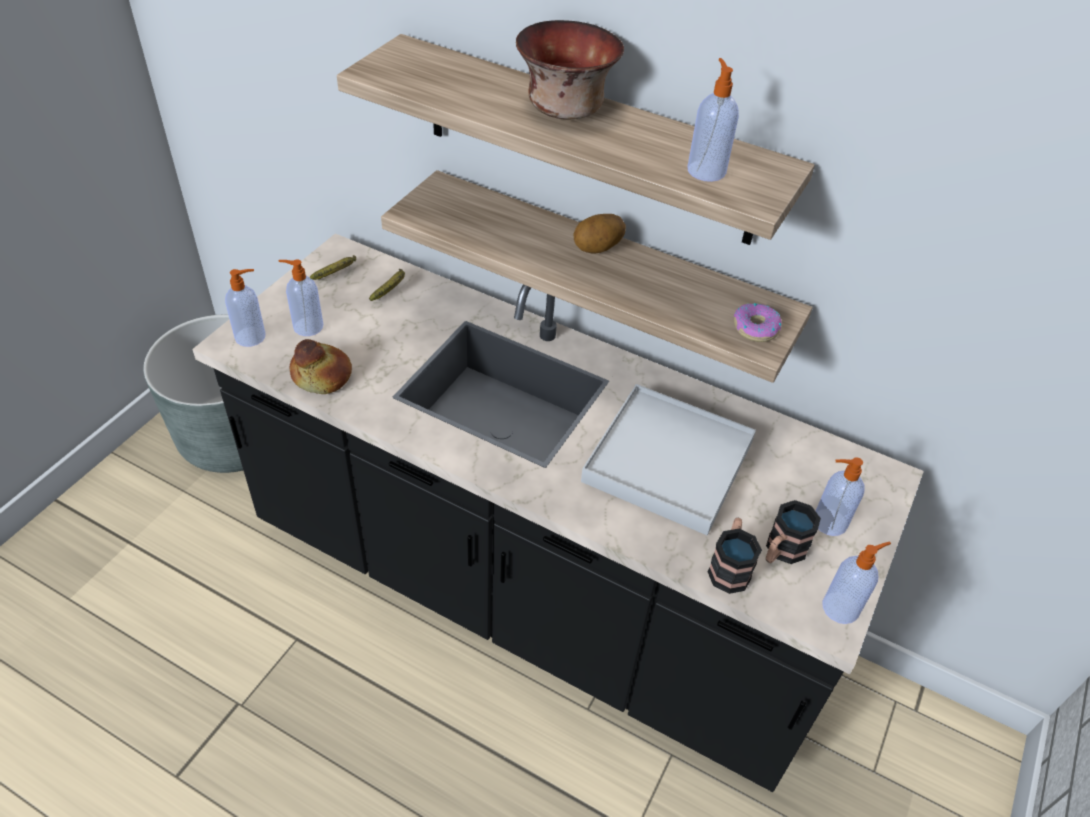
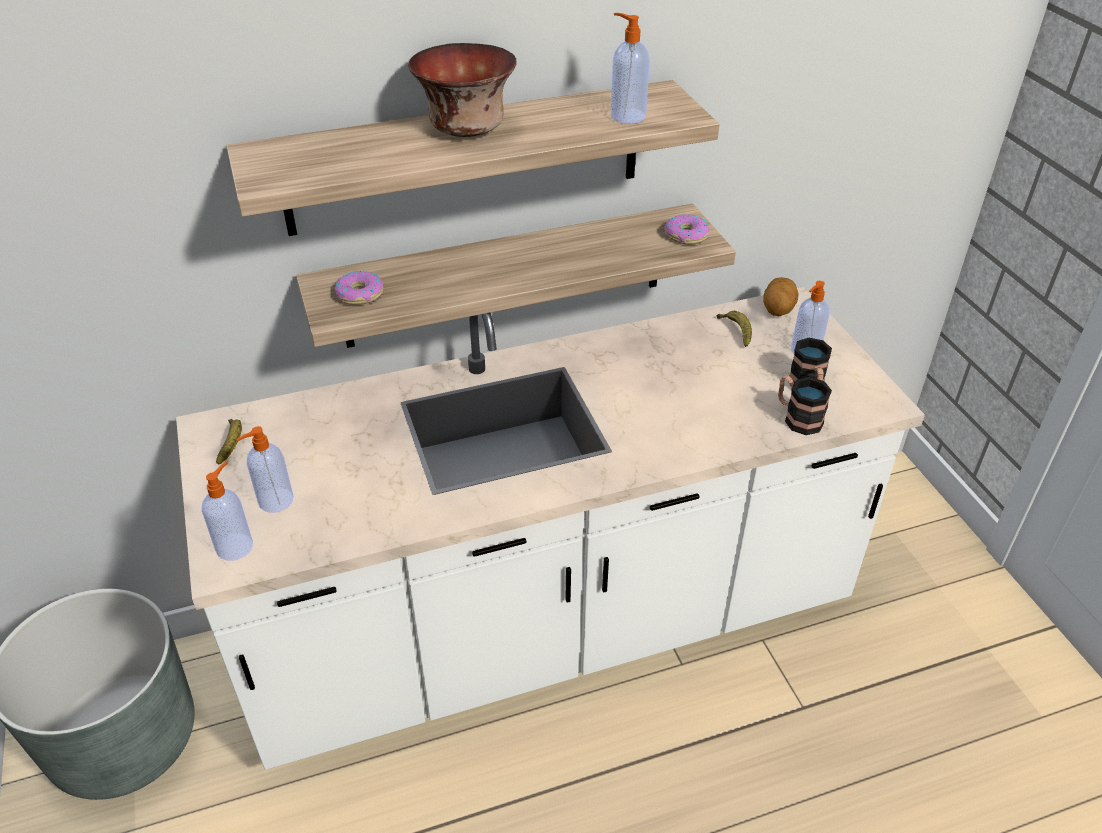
camera: 45 degrees left, 5 degrees down
black counter [192,233,924,792] -> white counter [176,287,925,770]
bread [290,339,352,394] -> none
banana [369,269,405,301] -> banana moved to [717,311,752,347]
potato [574,214,626,253] -> potato moved to [763,277,799,316]
white tray [581,384,756,535] -> none
soap dispenser [822,541,891,624] -> none
none -> donut [335,270,383,305]

